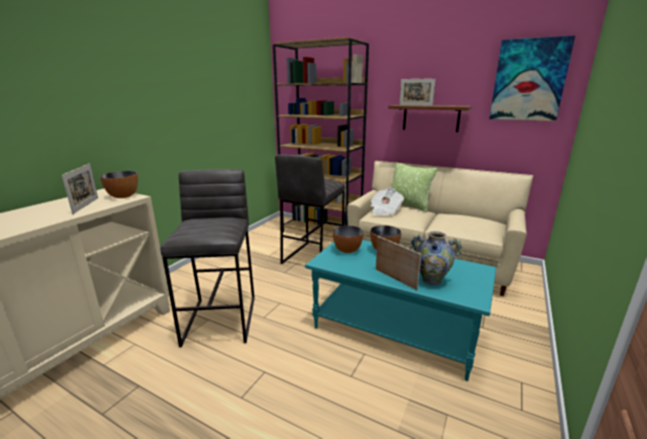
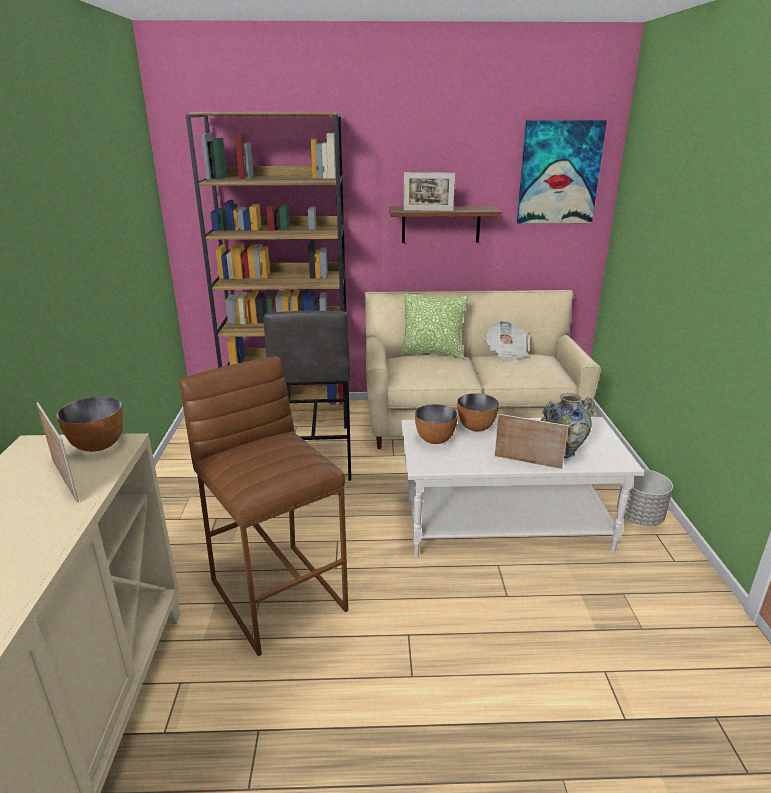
camera: 30 degrees left, 5 degrees up
grey stool [160,169,255,347] -> brown stool [179,356,348,656]
turquoise coffee table [305,240,496,381] -> white coffee table [401,417,644,557]
newspaper [371,188,404,216] -> newspaper moved to [485,321,529,362]
none -> grey planter [617,469,673,526]

